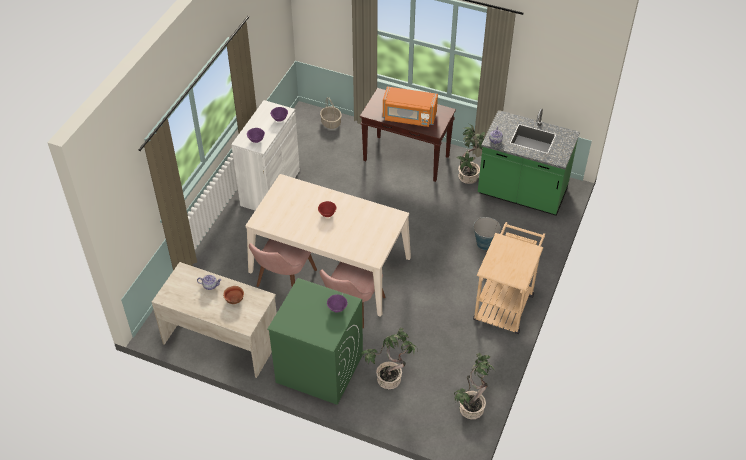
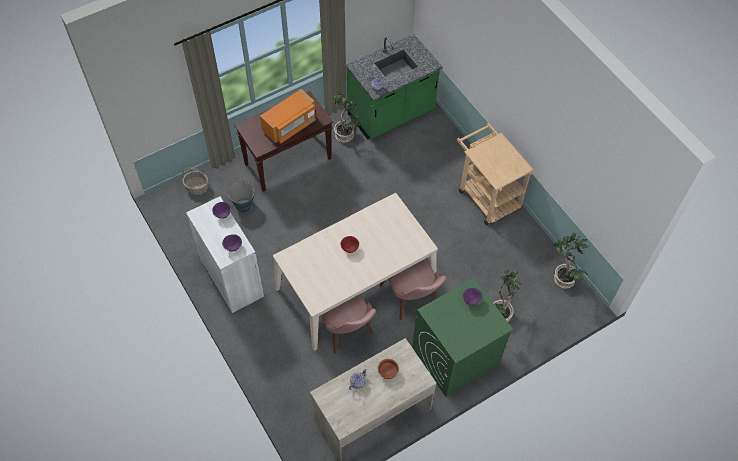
camera: 55 degrees left, 10 degrees up
bucket [474,217,501,250] -> bucket moved to [228,181,255,212]

